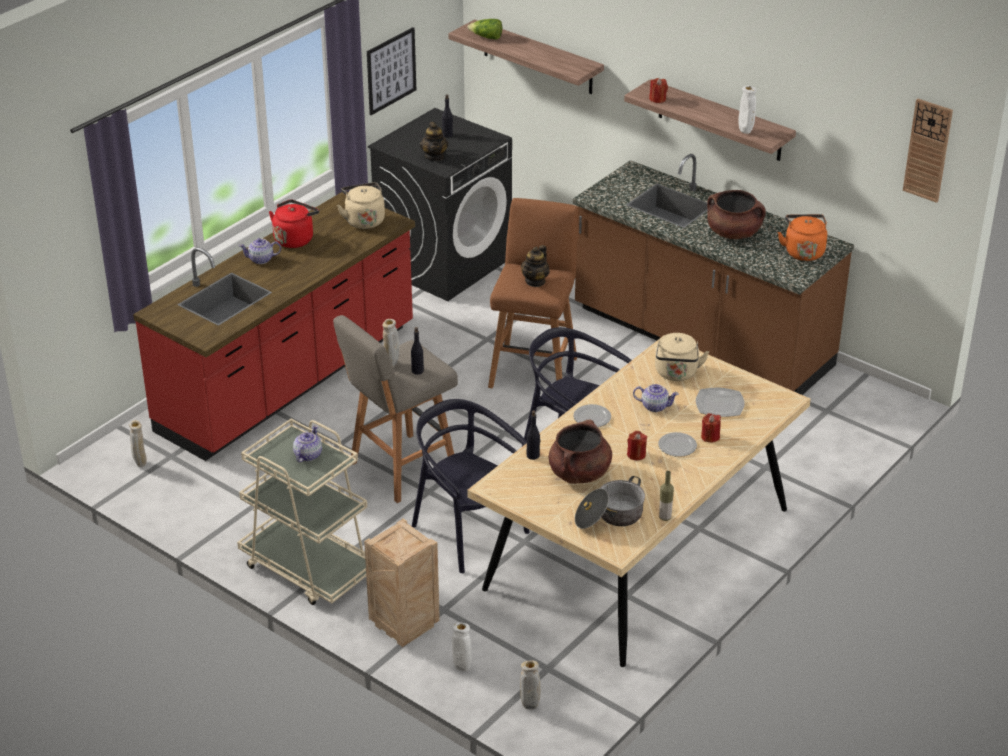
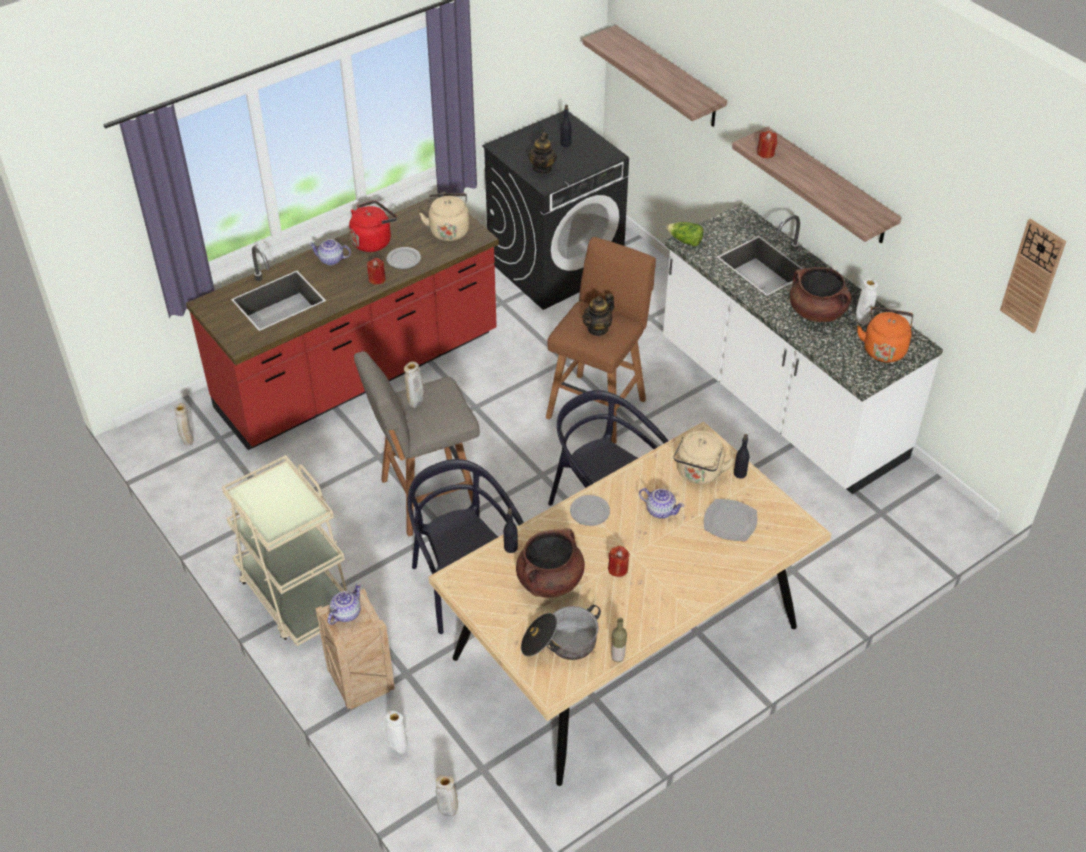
camera: 15 degrees right, 10 degrees up
teapot [293,425,322,462] -> teapot moved to [328,583,361,625]
picture [367,27,416,115] -> none
black bottle [411,327,424,375] -> black bottle moved to [734,434,749,478]
lettuce [468,19,502,40] -> lettuce moved to [666,222,704,247]
brown counter [573,154,854,395] -> white counter [663,203,943,494]
plate [658,432,697,457] -> plate moved to [387,247,421,269]
red candle [701,413,721,442] -> red candle moved to [367,258,386,285]
white vase [738,85,756,134] -> white vase moved to [856,278,878,325]

